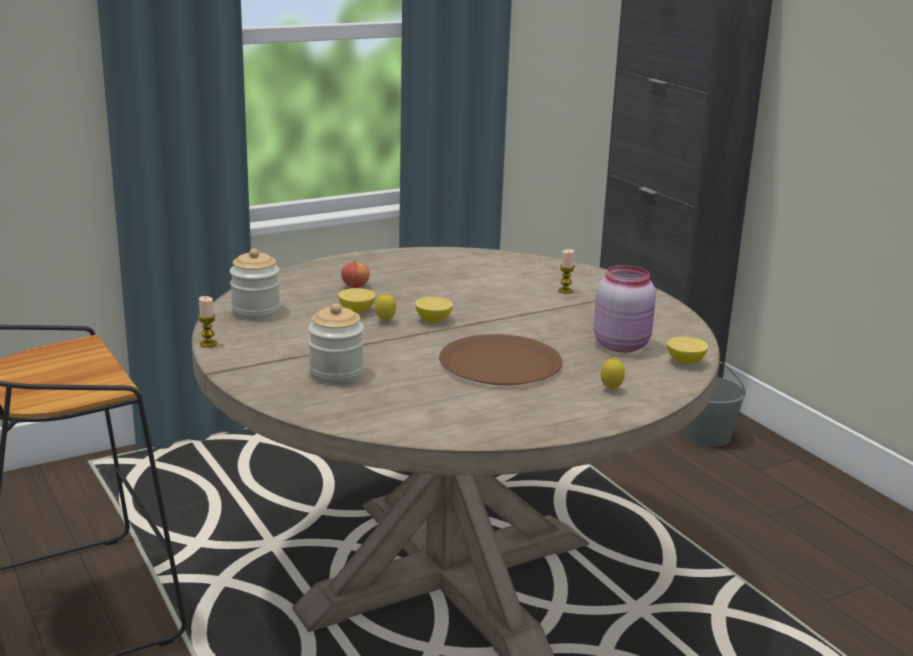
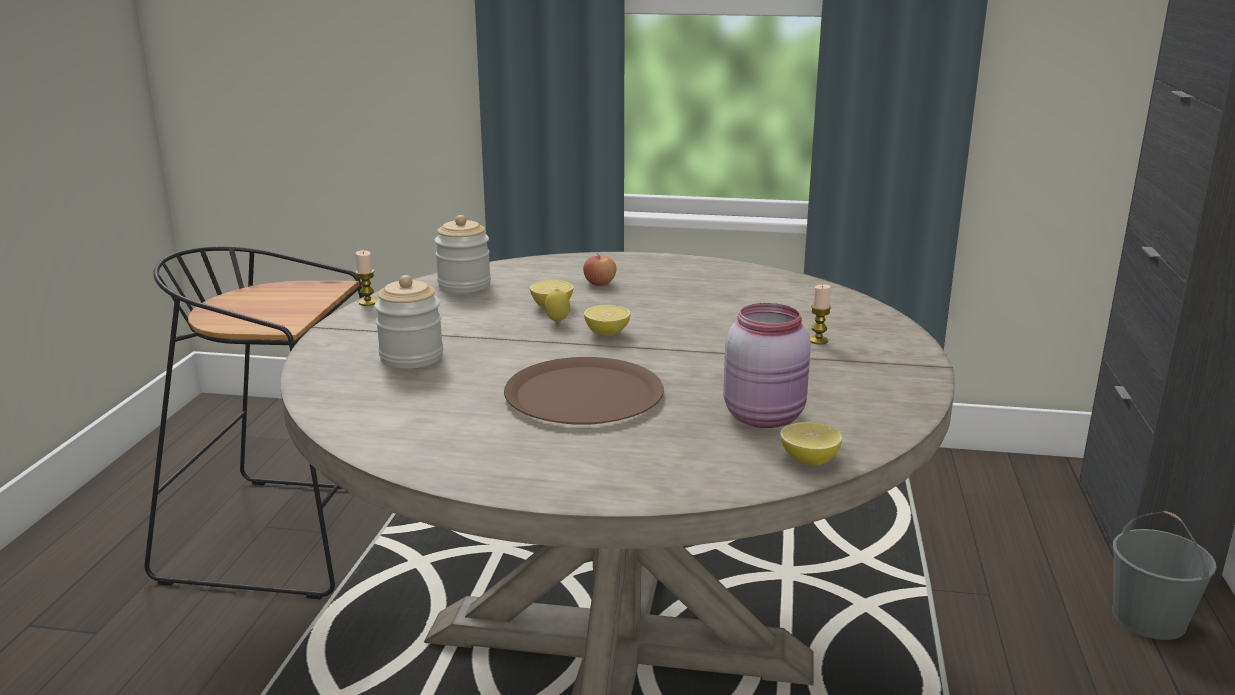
camera: 40 degrees right, 0 degrees up
lemon [601,358,625,390] -> none

